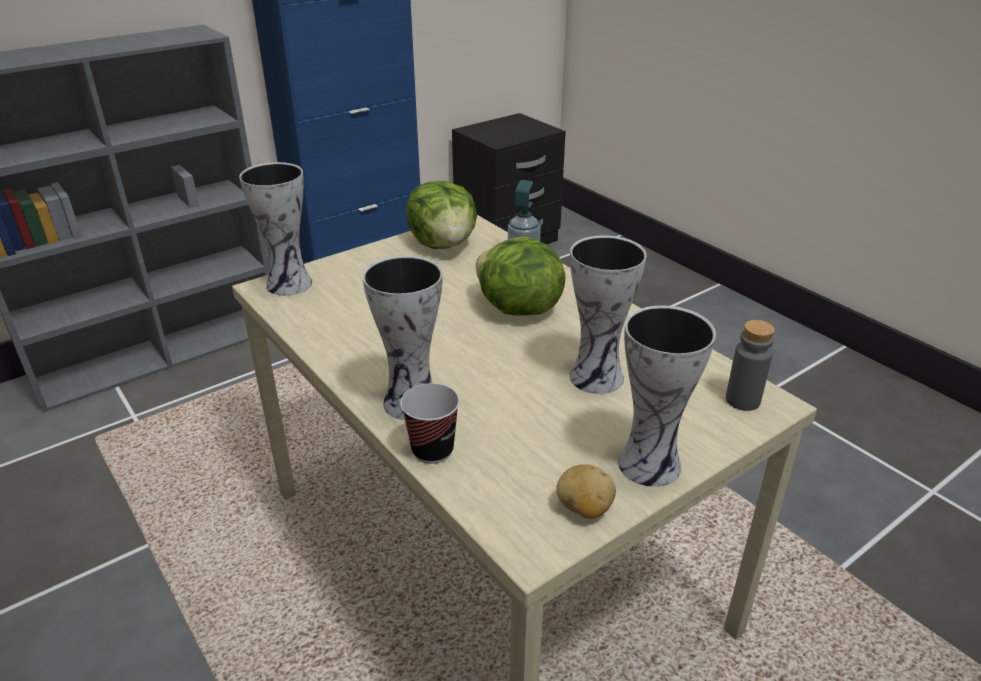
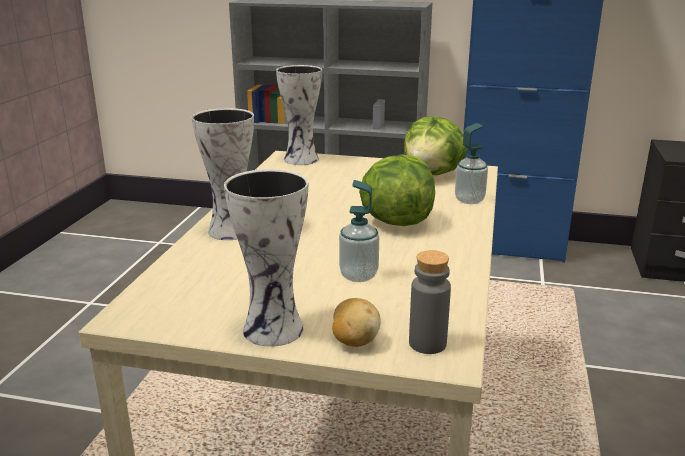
camera: 50 degrees right, 10 degrees down
cup [400,383,460,464] -> none
potato [556,464,616,519] -> potato moved to [332,298,381,347]
vase [569,235,647,394] -> soap dispenser [339,180,379,282]

